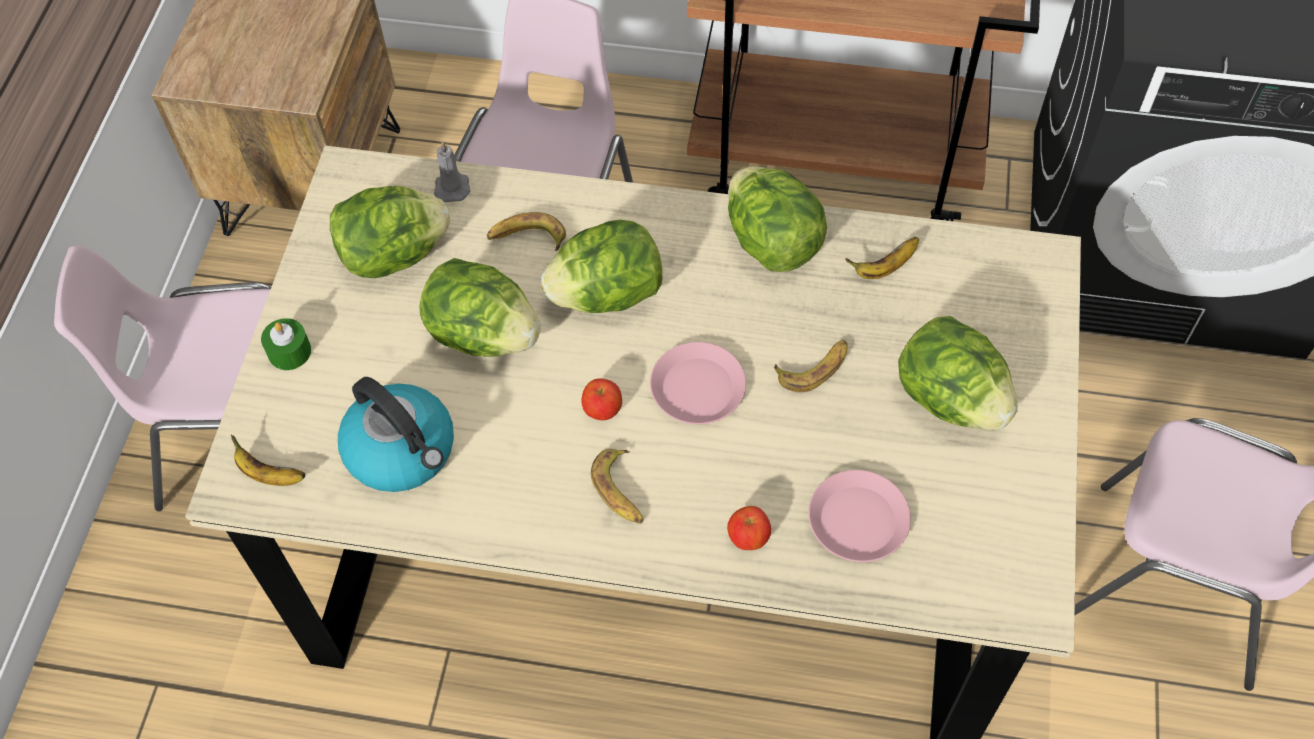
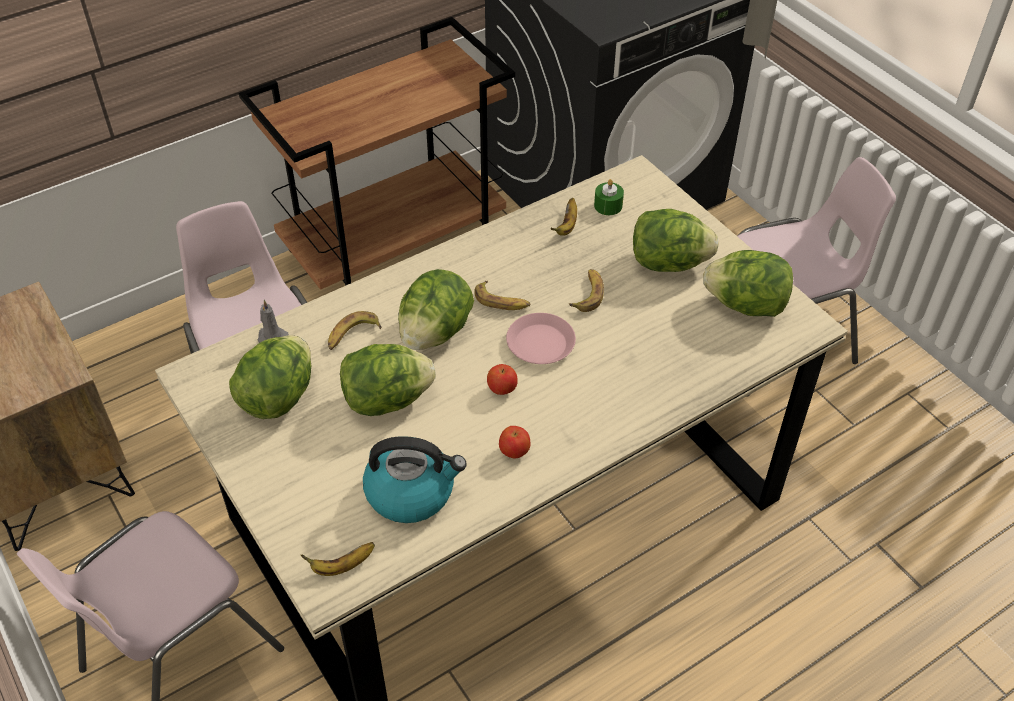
camera: 45 degrees left, 10 degrees down
green candle [261,318,311,370] -> green candle moved to [594,179,624,215]
banana [591,449,644,524] -> banana moved to [474,281,530,310]
apple [727,506,771,550] -> apple moved to [499,426,530,458]
lettuce [728,167,827,272] -> lettuce moved to [703,250,793,317]
pink plate [808,470,911,562] -> none

